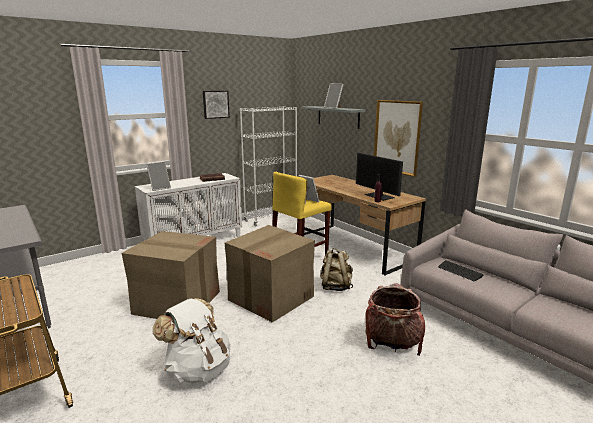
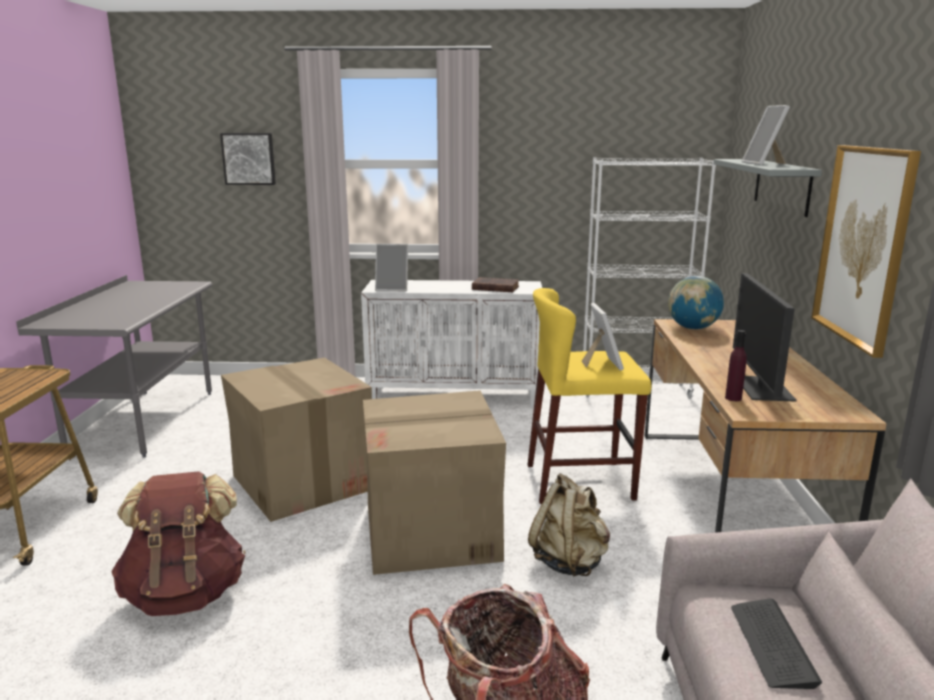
camera: 40 degrees right, 0 degrees up
white backpack [153,298,230,383] -> brown backpack [111,471,246,616]
picture [203,91,230,119] -> picture moved to [220,133,276,185]
none -> globe [668,276,724,329]

